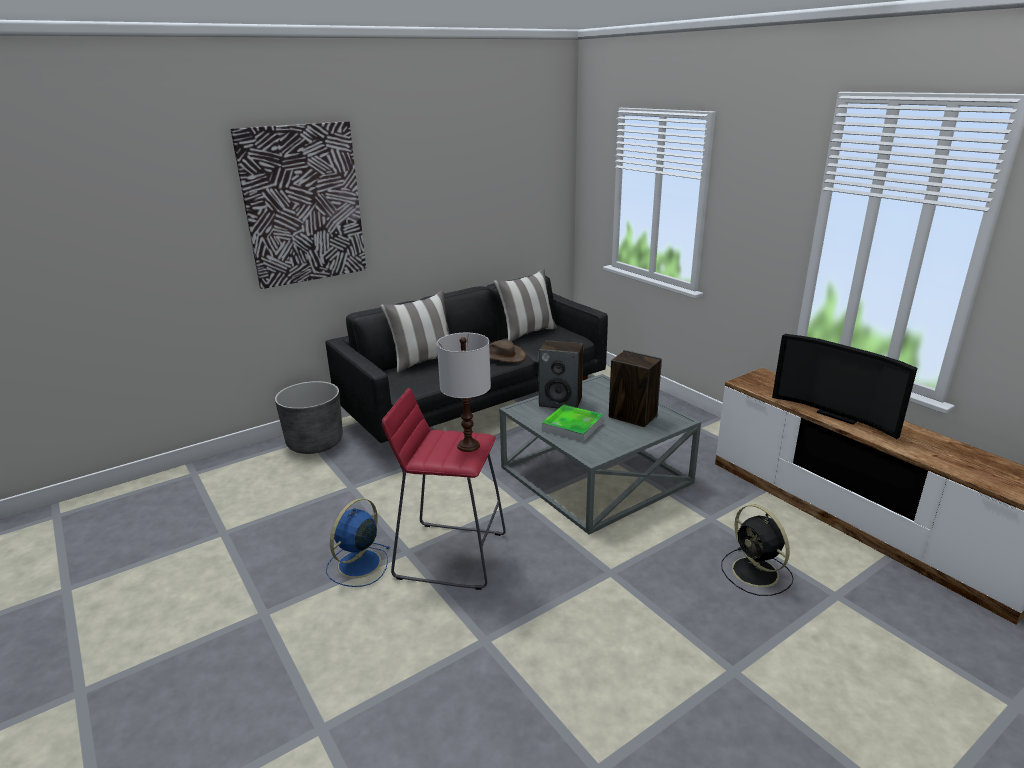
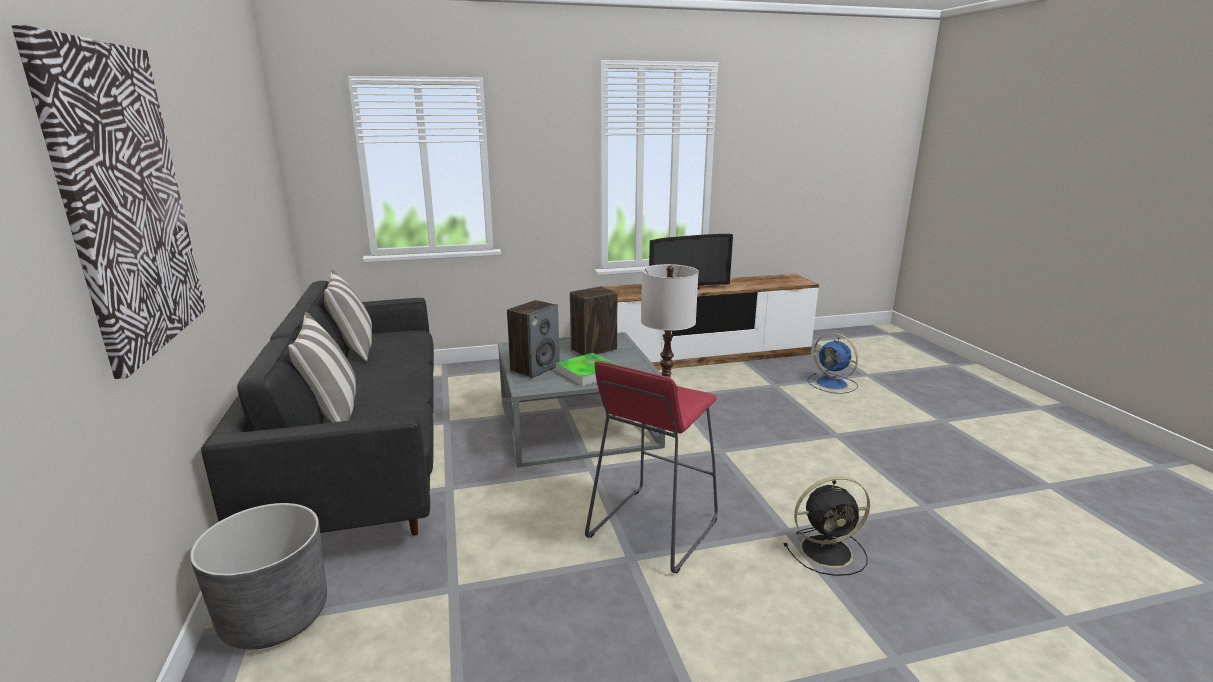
camera: 70 degrees left, 5 degrees down
blue fan [326,498,390,587] -> blue fan moved to [807,333,858,394]
brown hat [489,340,526,363] -> none
black fan [721,504,794,596] -> black fan moved to [784,476,870,576]

